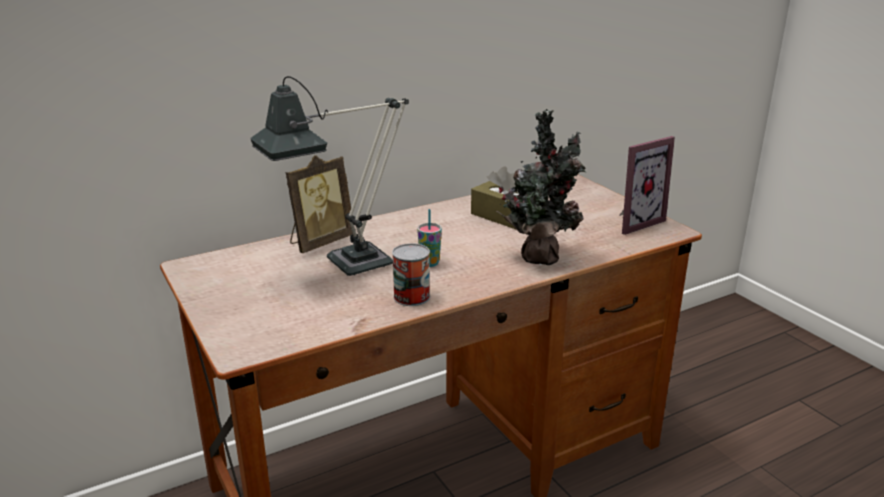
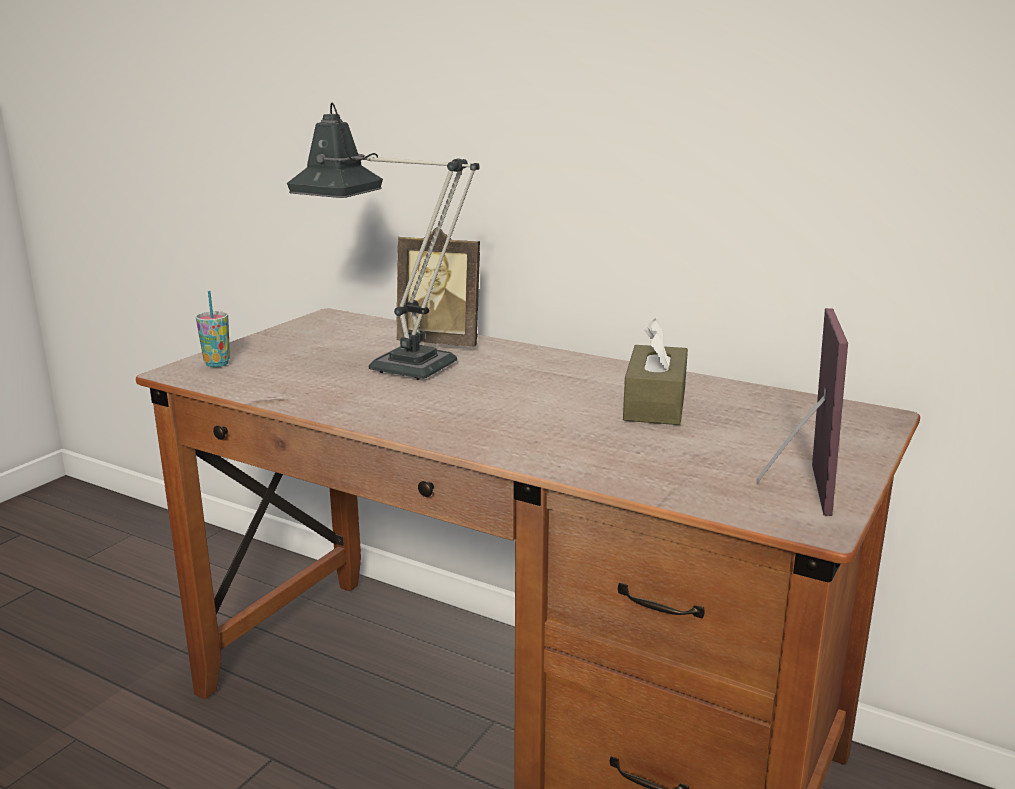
camera: 60 degrees right, 5 degrees down
can [392,243,430,306] -> none
cup [417,209,442,267] -> cup moved to [196,291,230,367]
potted plant [497,109,586,265] -> none
picture frame [619,136,675,235] -> picture frame turned 105 degrees counterclockwise [756,308,848,516]

